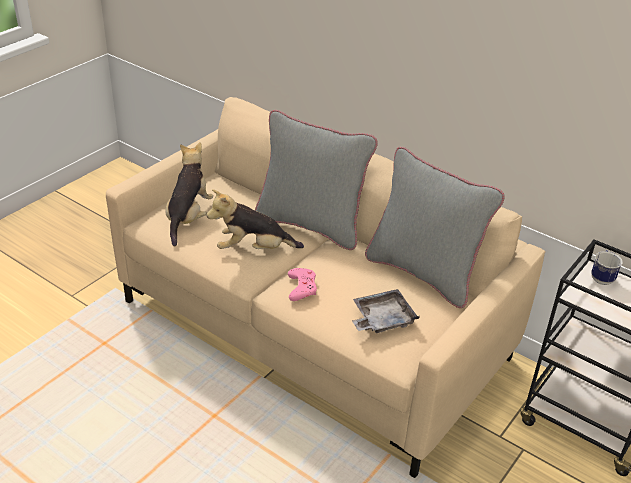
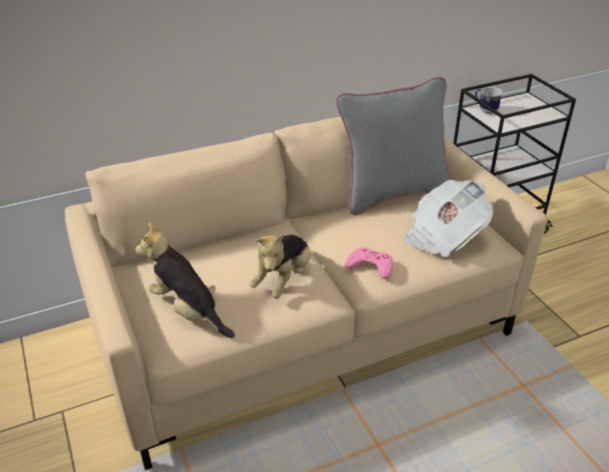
camera: 60 degrees left, 0 degrees up
grey pillow [255,110,378,250] -> none
grey tray [352,289,420,333] -> newspaper [403,180,493,257]

